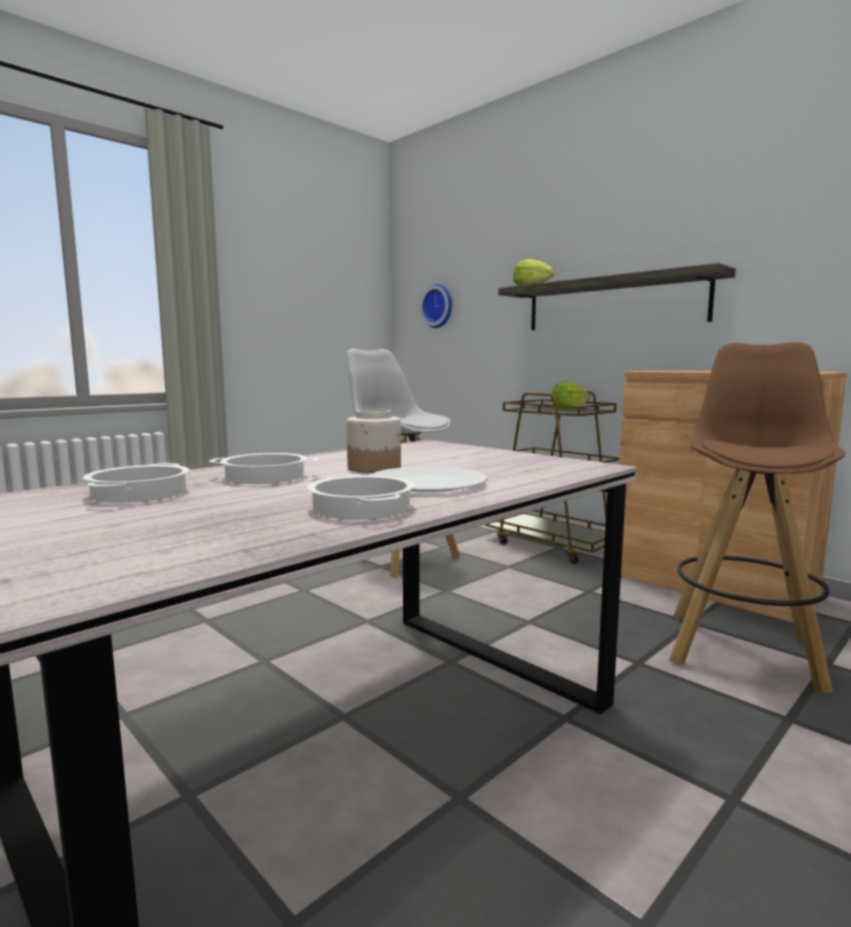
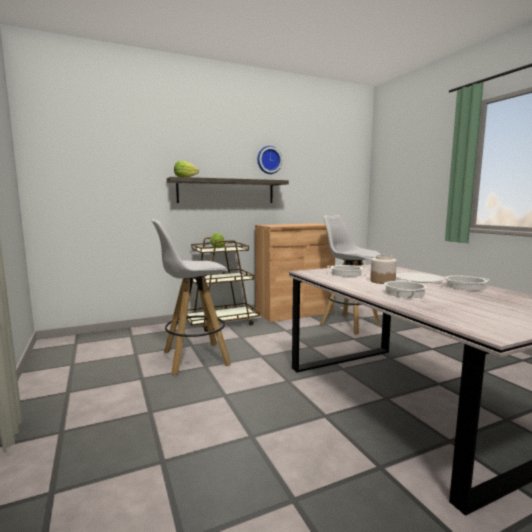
camera: 70 degrees left, 0 degrees up
cooking pot [83,463,190,502] -> cooking pot moved to [327,265,368,277]
wall clock [420,284,452,328] -> wall clock moved to [257,146,282,174]
brown stool [669,342,845,693] -> white stool [320,215,380,335]

